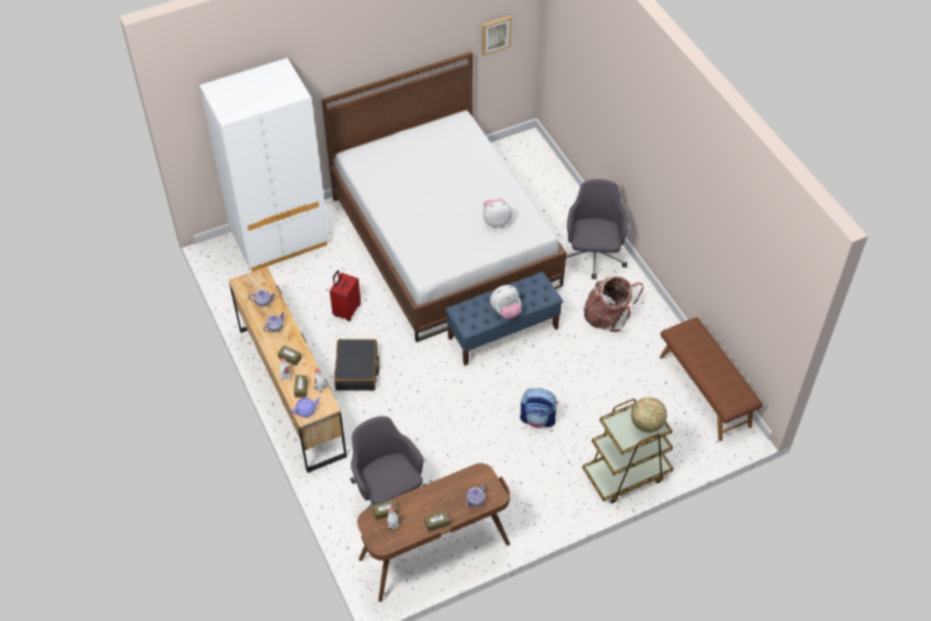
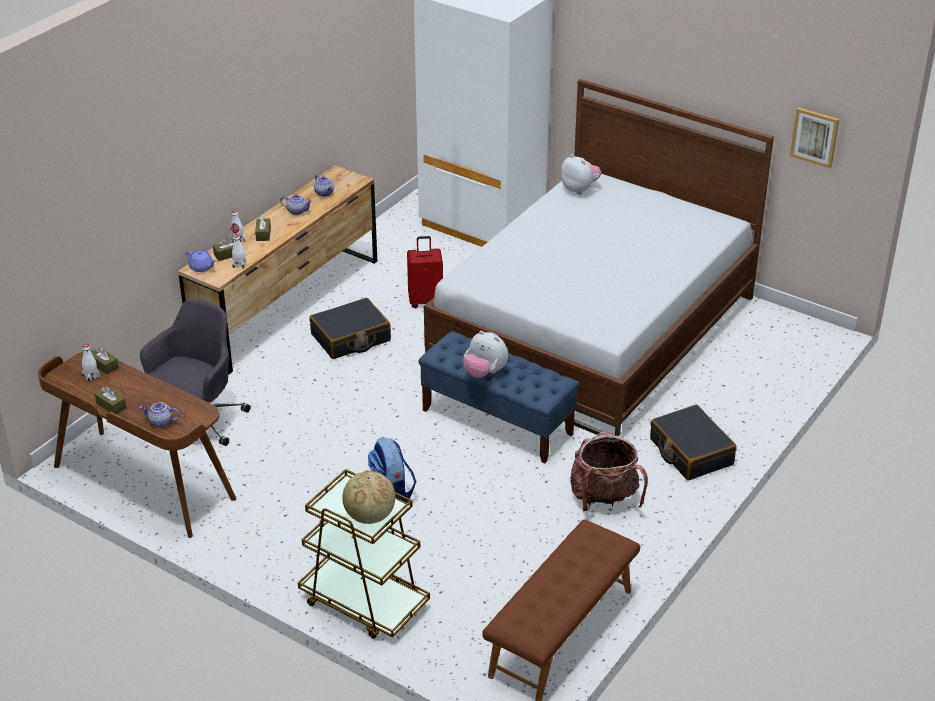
camera: 60 degrees right, 15 degrees down
plush toy [483,198,512,228] -> plush toy moved to [560,154,601,195]
grey office chair [566,179,629,279] -> black suitcase [650,405,737,480]

